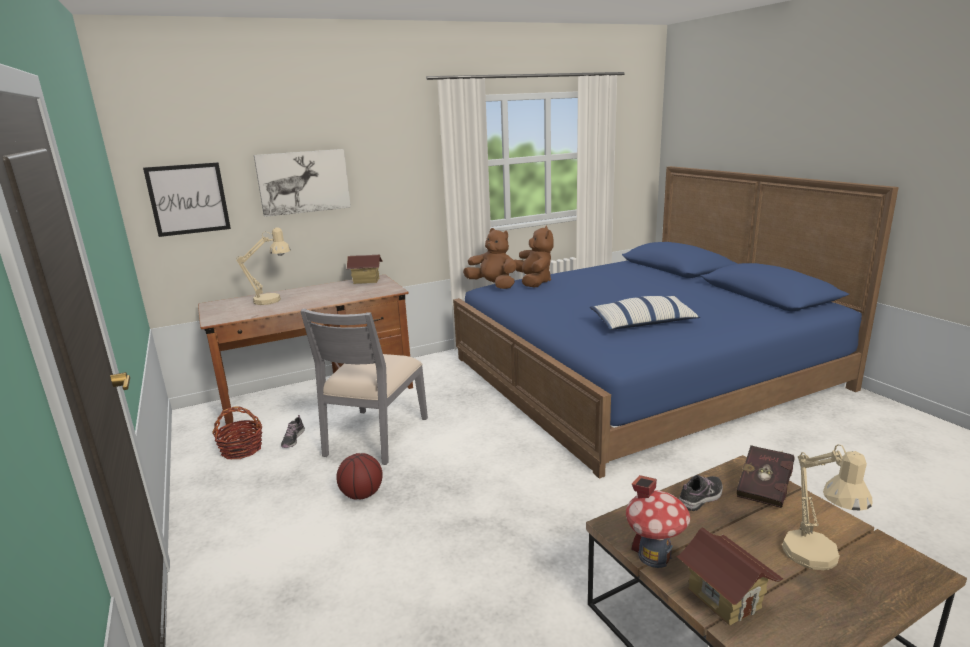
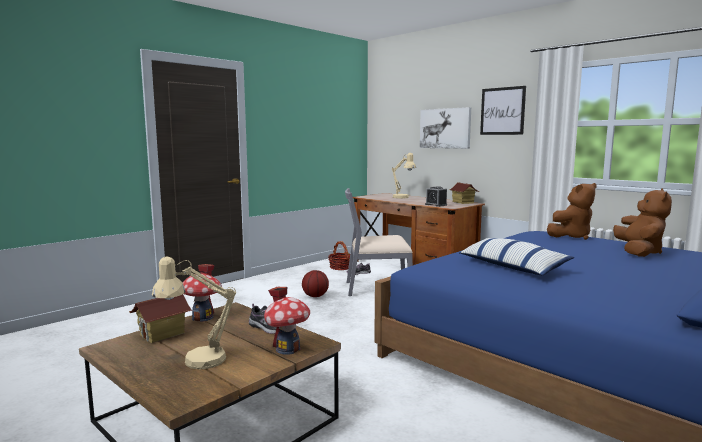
camera: 70 degrees right, 10 degrees down
picture [143,162,231,237] -> picture moved to [480,86,526,135]
brown plush toy [463,228,517,289] -> brown plush toy moved to [613,188,672,257]
red book [737,445,795,508] -> toy house [264,287,310,355]
none -> alarm clock [425,186,447,207]

